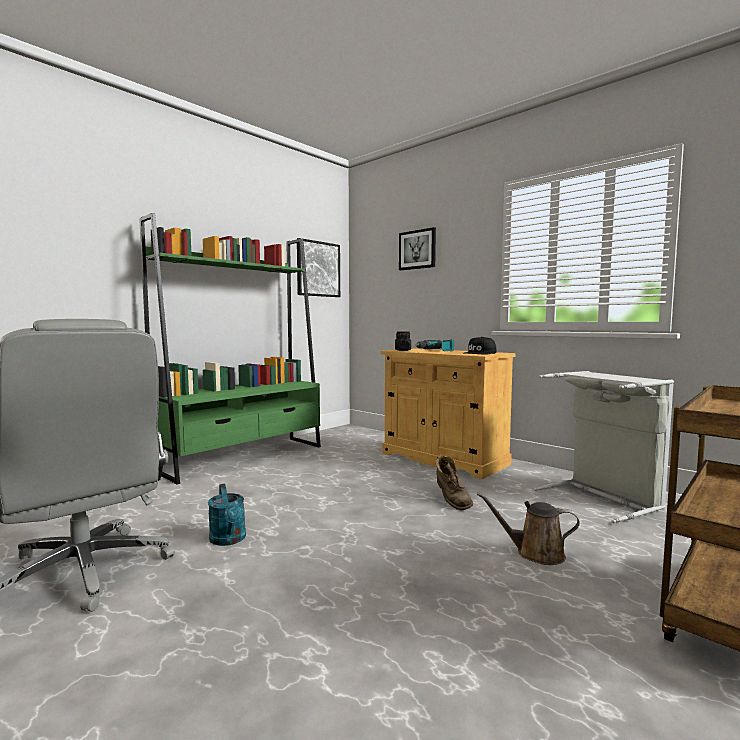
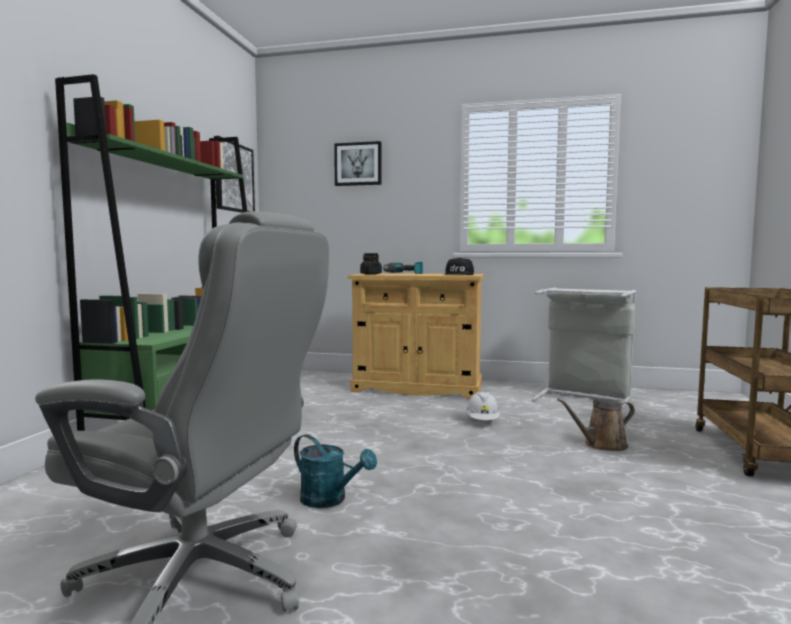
camera: 30 degrees left, 0 degrees up
brown boot [436,455,473,511] -> white hard hat [466,392,500,420]

